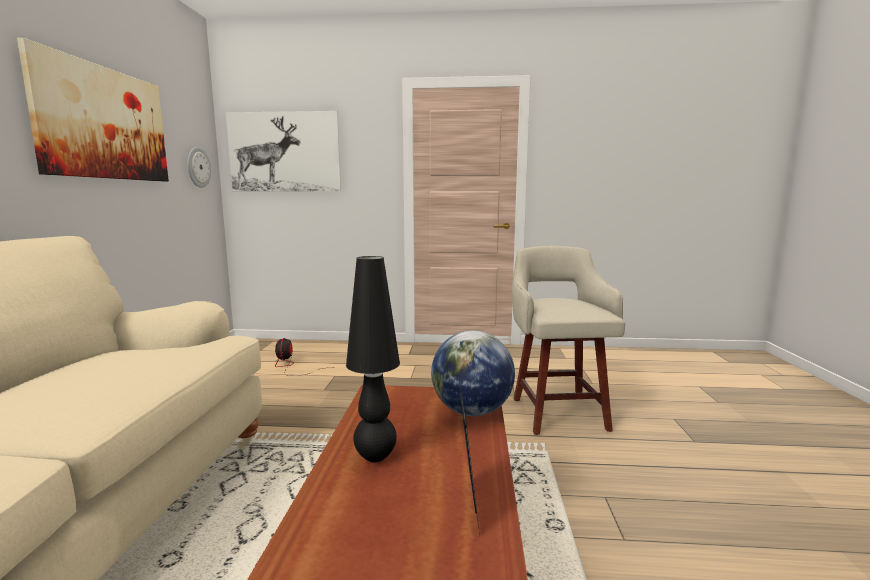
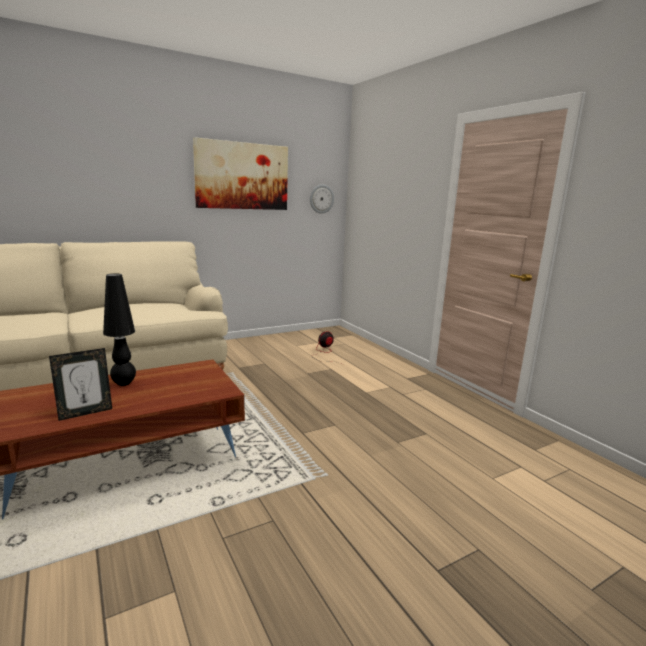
camera: 55 degrees right, 5 degrees up
picture [226,111,341,191] -> none
globe [431,330,515,416] -> none
beige stool [512,246,625,435] -> none

